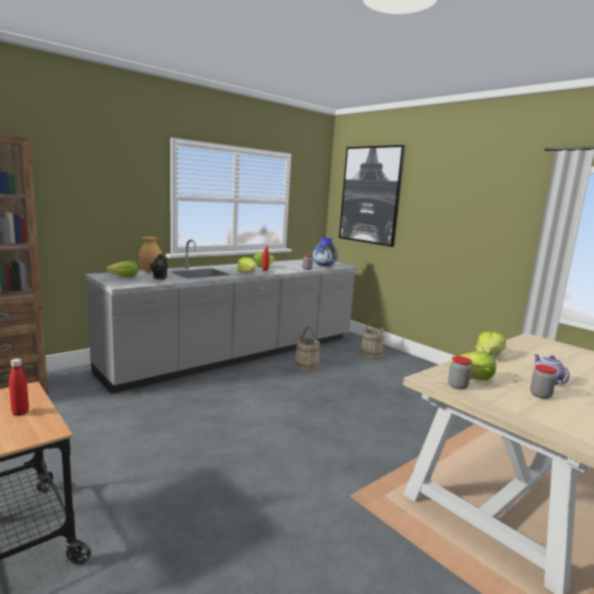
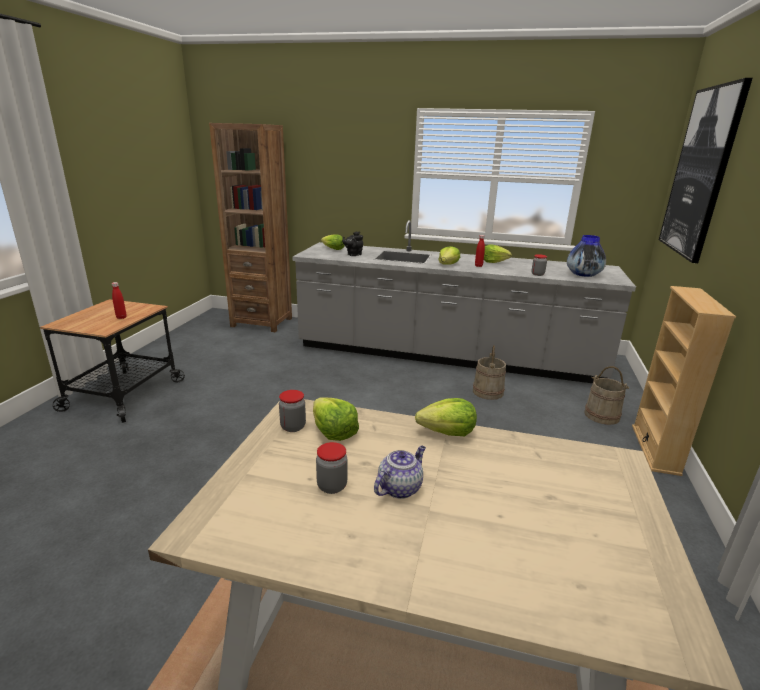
camera: 55 degrees right, 10 degrees up
brown vase [138,237,162,272] -> none
none -> beige bookcase [632,286,736,476]

